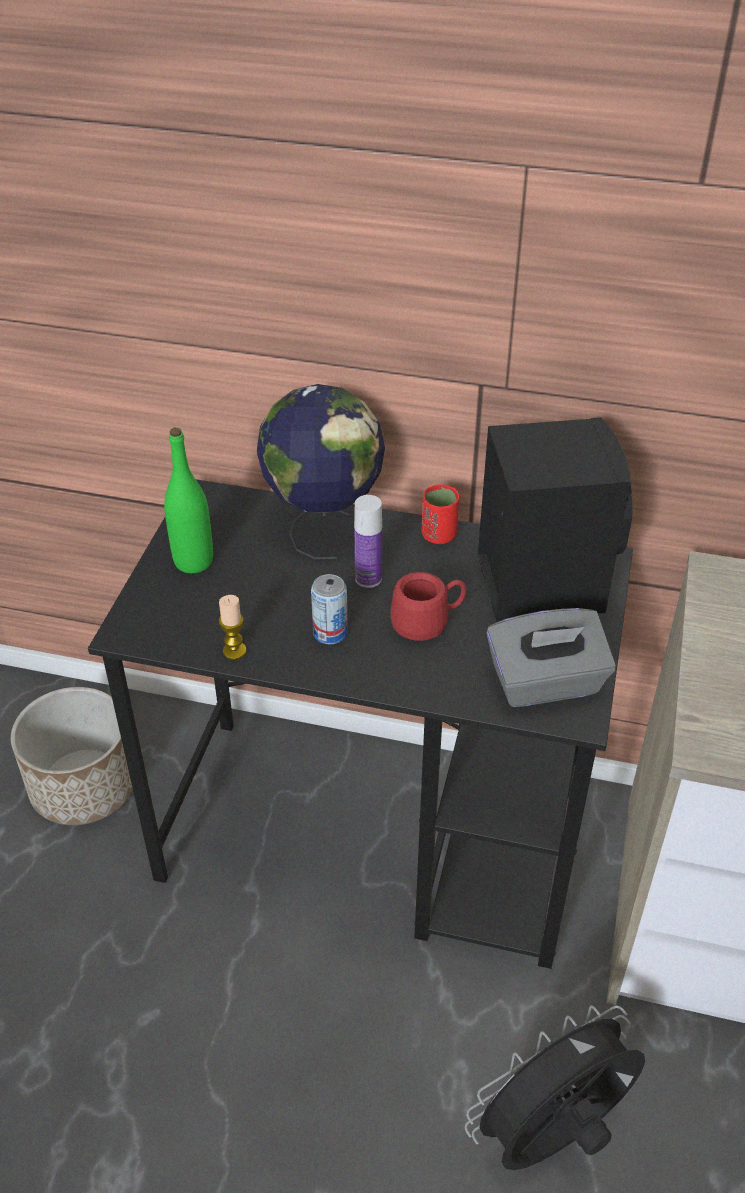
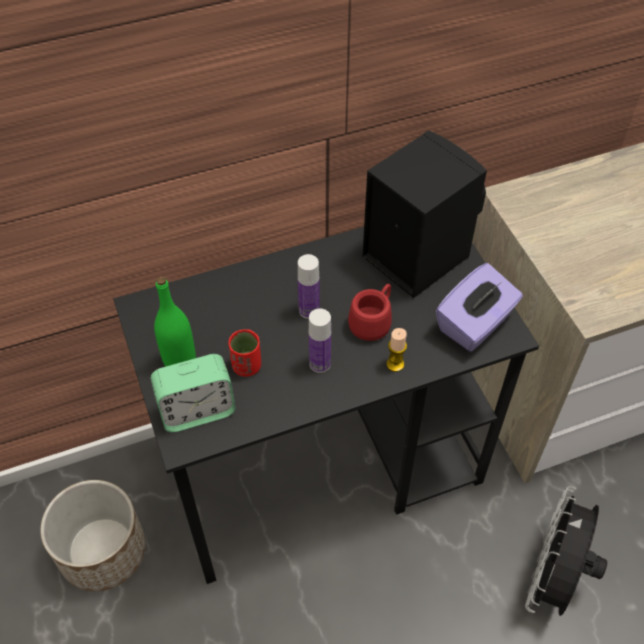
camera: 35 degrees left, 10 degrees up
candle [219,595,247,660] -> candle moved to [386,328,407,372]
globe [257,384,385,559] -> none
can [311,574,348,645] -> bottle [309,308,331,373]
red cup [422,484,459,544] -> red cup moved to [228,329,261,377]
grey tissue box [486,608,616,707] -> purple tissue box [436,263,523,351]
none -> alarm clock [151,354,236,432]

